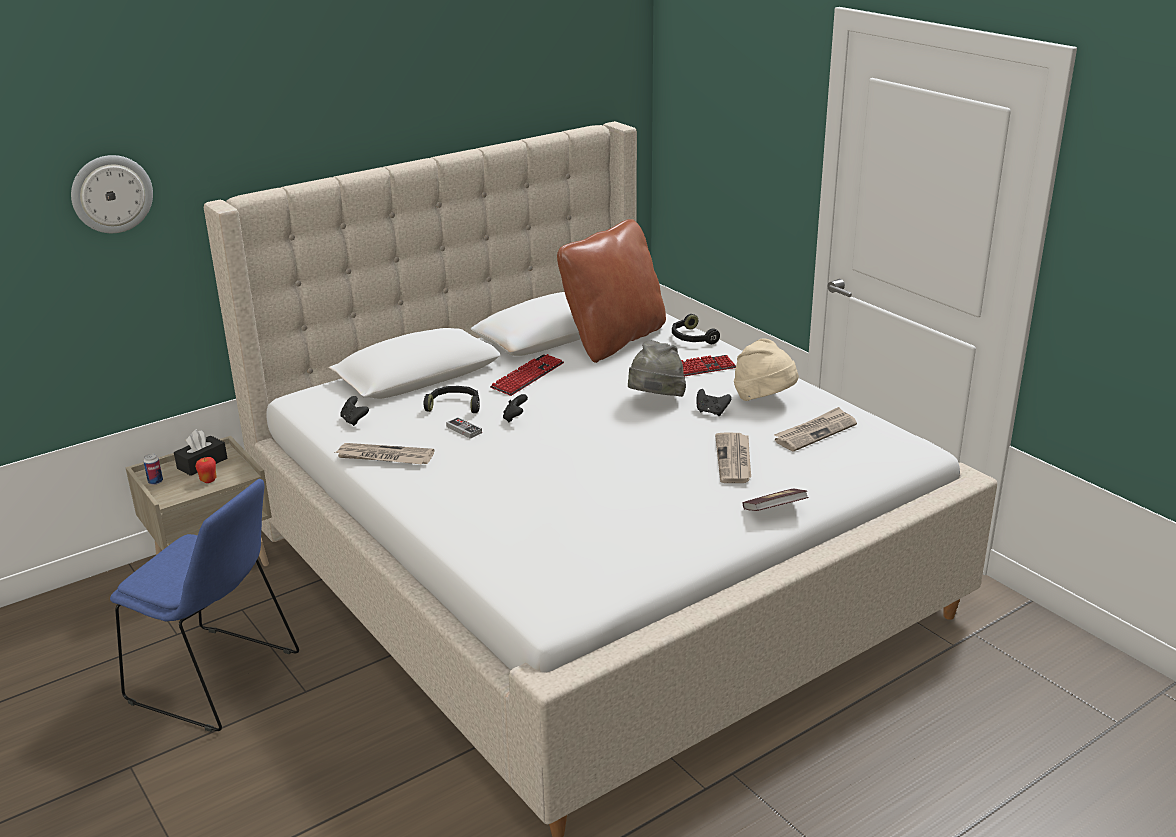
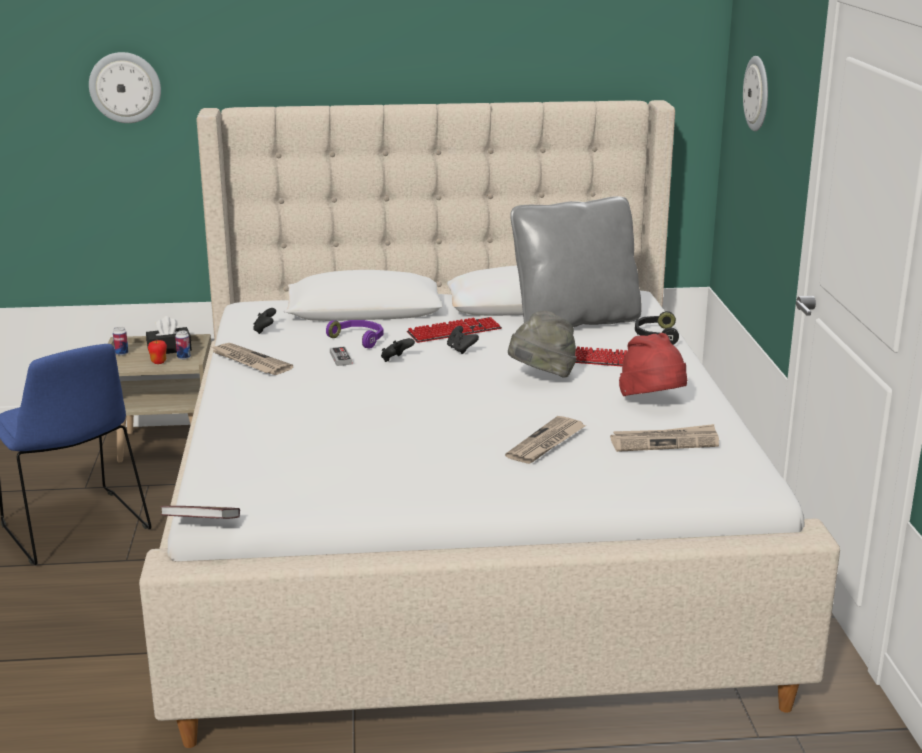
camera: 30 degrees right, 5 degrees down
black headphones [424,386,480,413] -> purple headphones [326,320,384,348]
brown pillow [557,219,666,363] -> grey pillow [510,196,642,327]
black game controller [697,389,732,416] -> black game controller moved to [447,326,479,354]
beige hat [734,338,799,401] -> red hat [619,333,687,396]
book [742,488,809,511] -> book moved to [160,506,240,519]
none -> can [175,331,191,360]
none -> wall clock [743,56,768,131]

